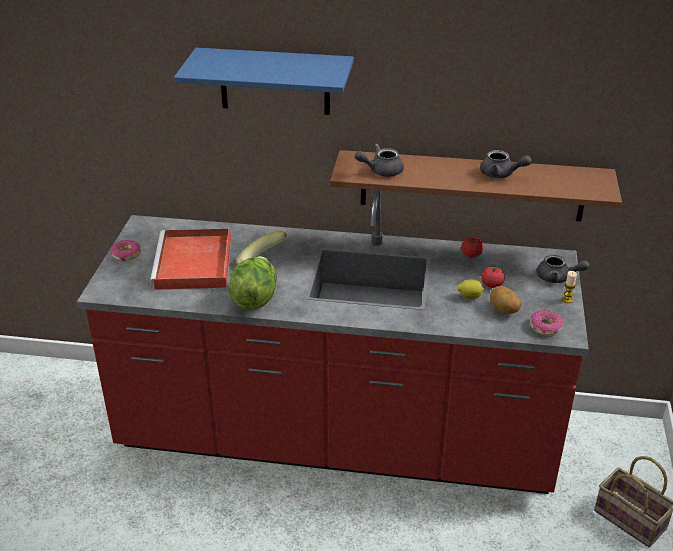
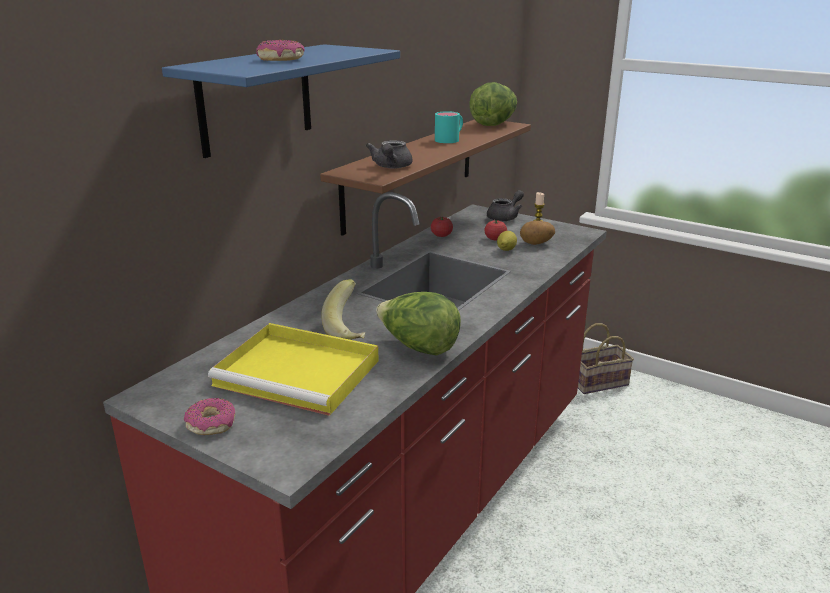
camera: 65 degrees left, 10 degrees down
red tray [150,228,231,290] -> yellow tray [208,323,379,416]
grey teapot [480,150,532,178] -> turquoise mug [435,111,463,143]
donut [530,310,563,335] -> donut moved to [256,40,305,61]
none -> lettuce [469,82,517,126]

